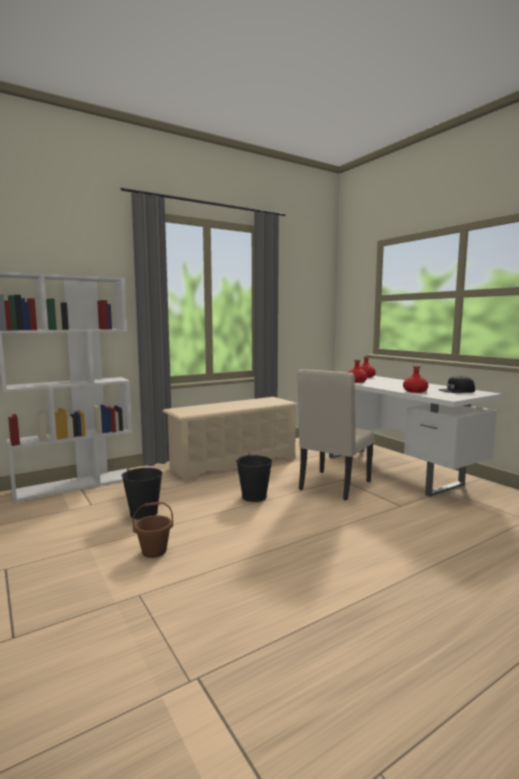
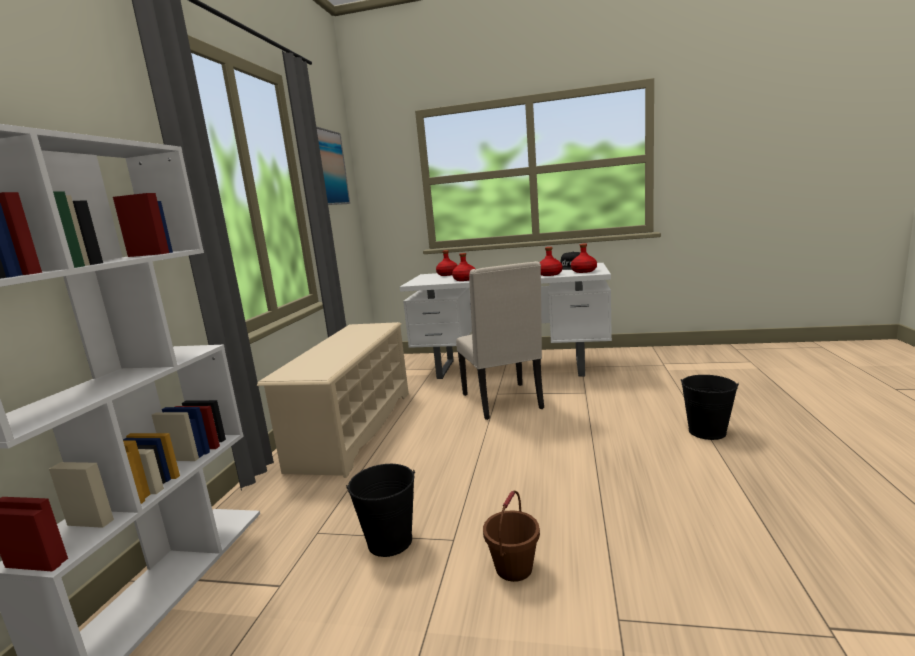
camera: 45 degrees left, 5 degrees up
black bucket [236,454,272,502] -> black bucket moved to [681,375,739,440]
none -> picture [316,126,350,205]
none -> red bottle [571,244,597,273]

